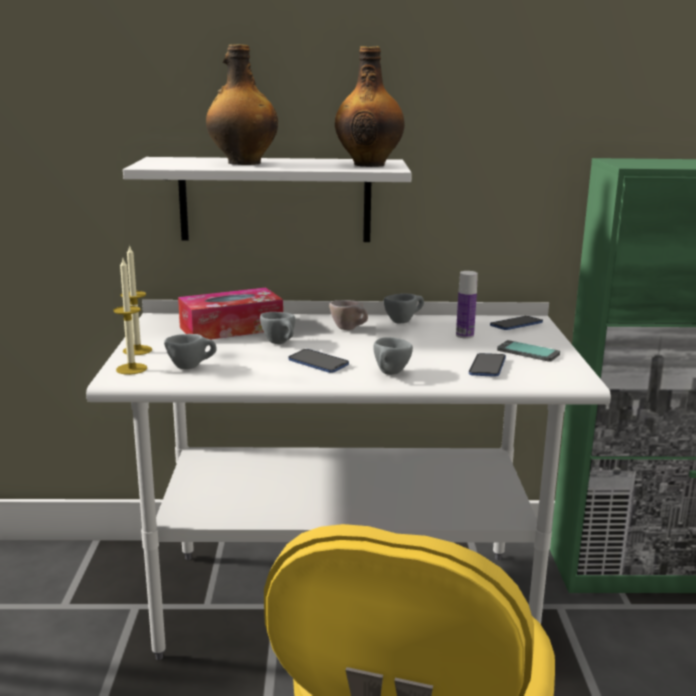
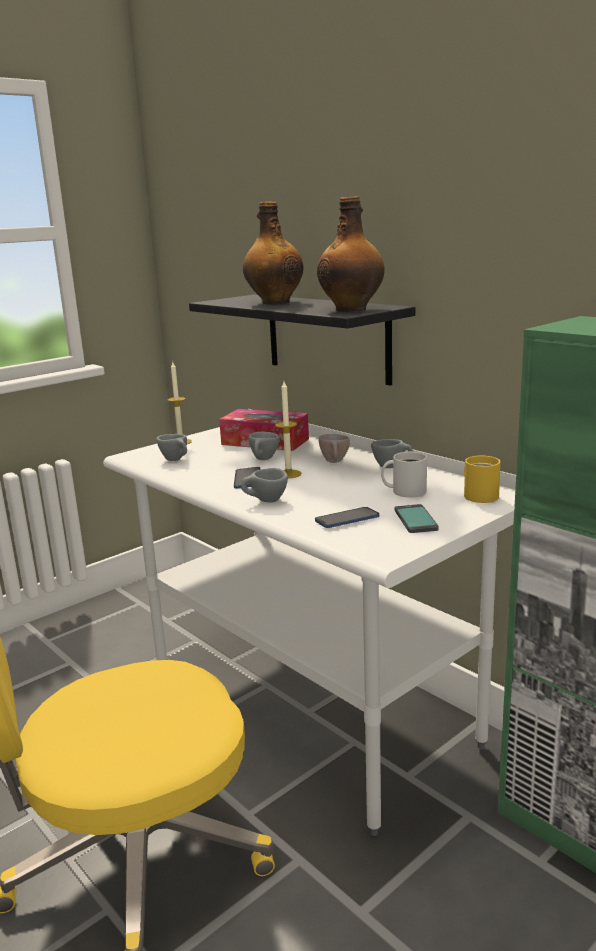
camera: 50 degrees right, 0 degrees up
candle [114,259,147,375] -> candle moved to [275,381,302,479]
white shelf [123,157,412,242] -> black shelf [189,295,415,386]
bottle [456,271,478,339] -> white mug [381,452,427,497]
phone [490,316,543,330] -> yellow mug [464,456,501,503]

